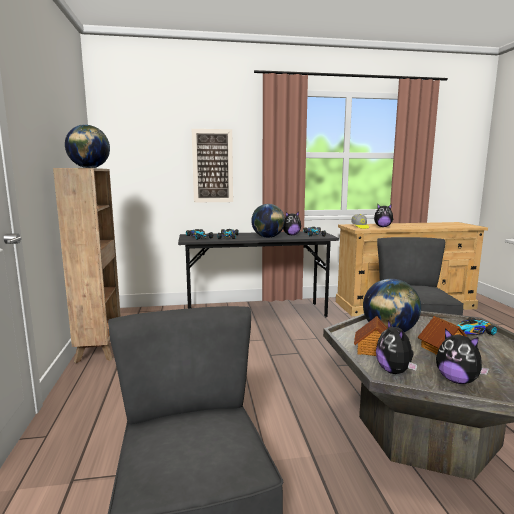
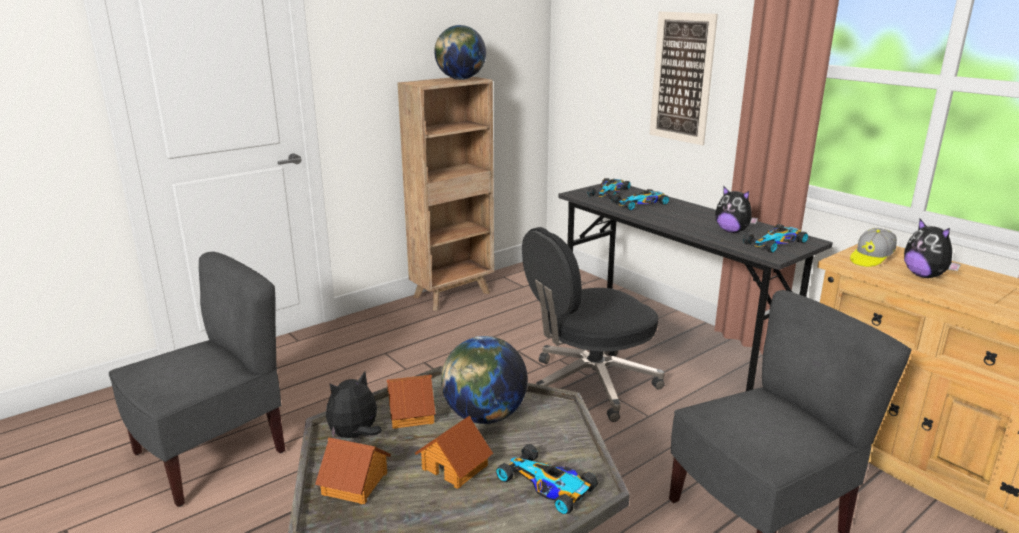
camera: 60 degrees right, 10 degrees up
globe [251,204,285,238] -> none
plush toy [436,328,489,384] -> toy house [315,437,391,504]
none -> black office chair [522,227,665,422]

